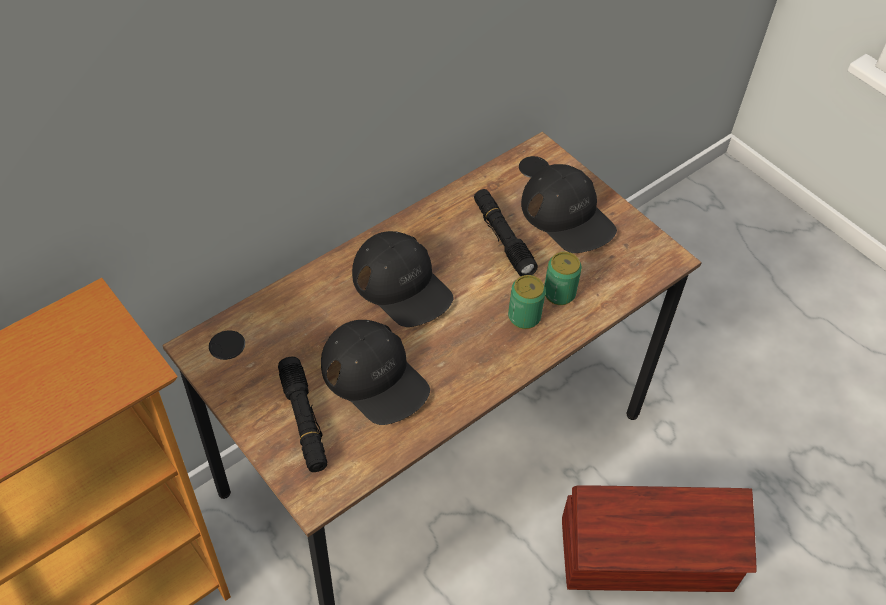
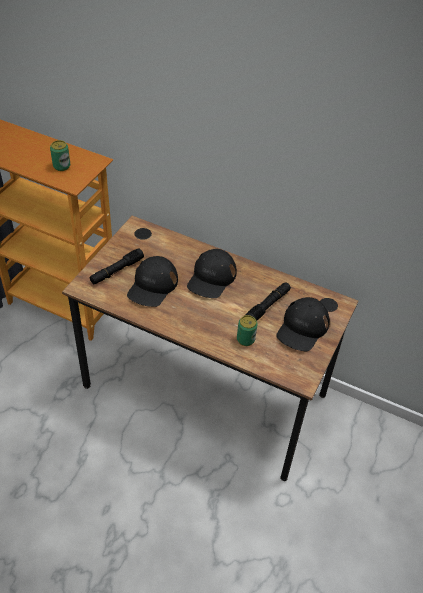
camera: 65 degrees right, 5 degrees down
can [508,275,546,329] -> can moved to [50,140,70,171]
brown storage box [562,485,756,592] -> none

